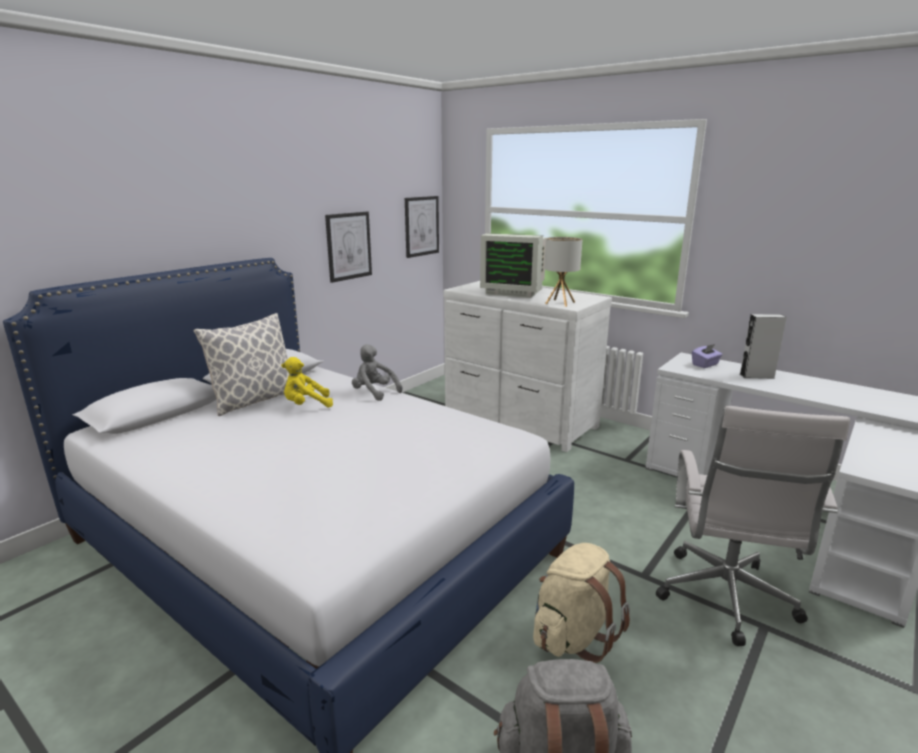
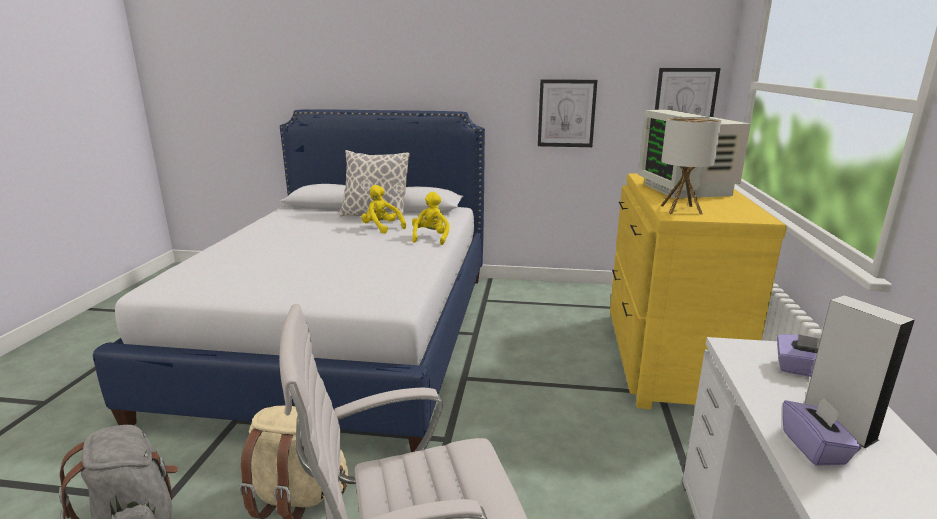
camera: 60 degrees right, 0 degrees up
grey plush toy [352,344,402,401] -> yellow plush toy [412,192,450,245]
white dresser [444,281,612,452] -> yellow dresser [610,173,787,409]
none -> purple tissue box [782,397,861,466]

